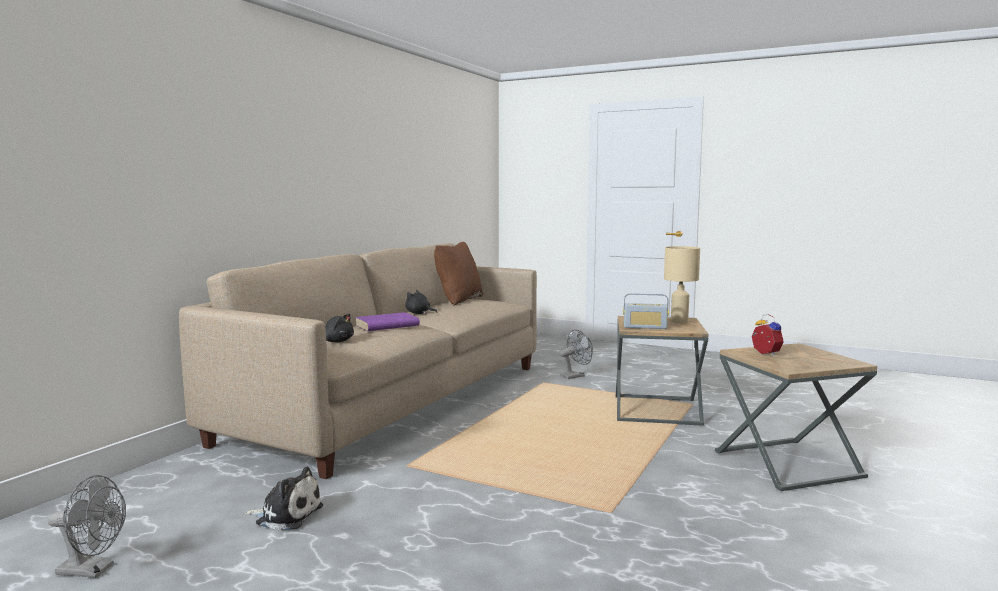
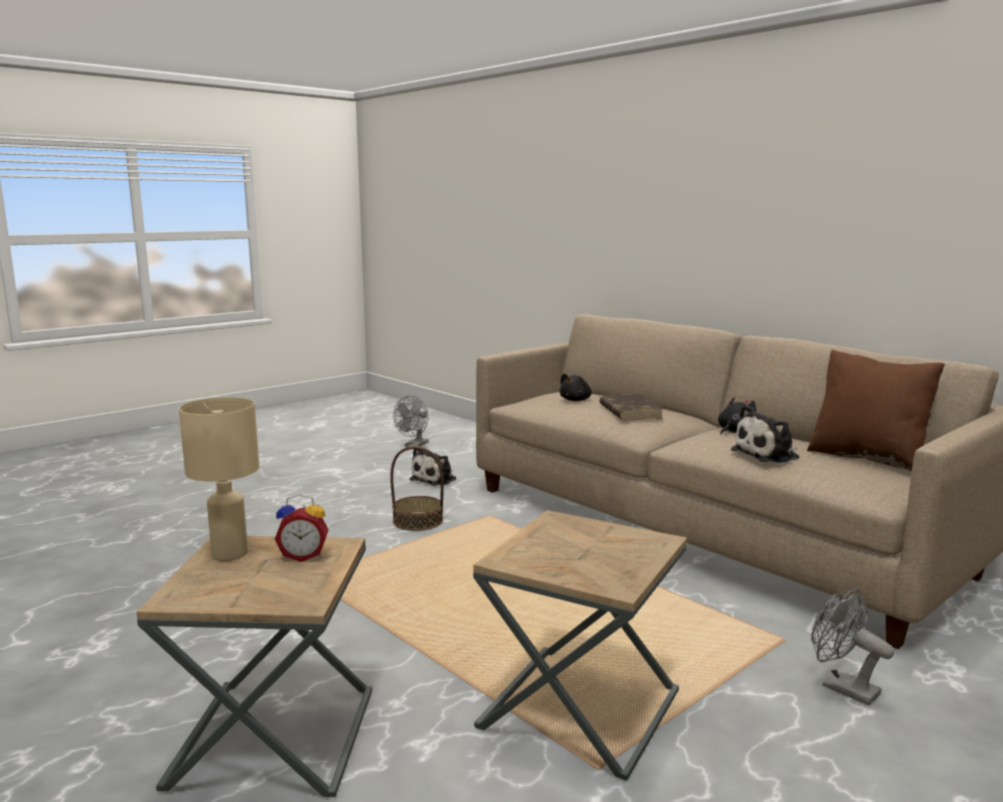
camera: 110 degrees right, 5 degrees up
purple book [355,312,420,331] -> brown book [600,394,664,421]
grey fan [560,329,593,379] -> grey fan turned 150 degrees clockwise [811,588,894,705]
radio [623,293,669,329] -> none
beige table lamp [664,246,700,324] -> beige table lamp moved to [179,397,259,561]
none -> basket [390,446,444,531]
none -> plush toy [731,405,800,463]

